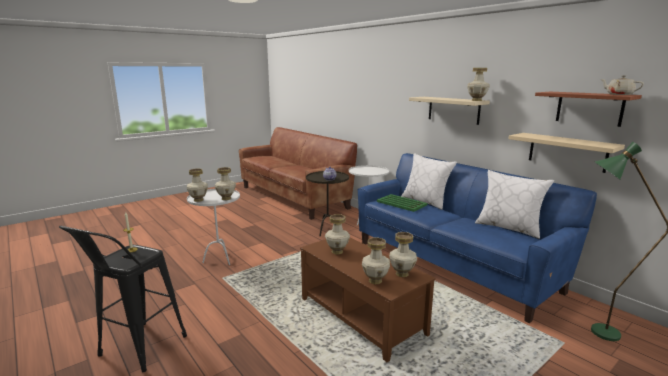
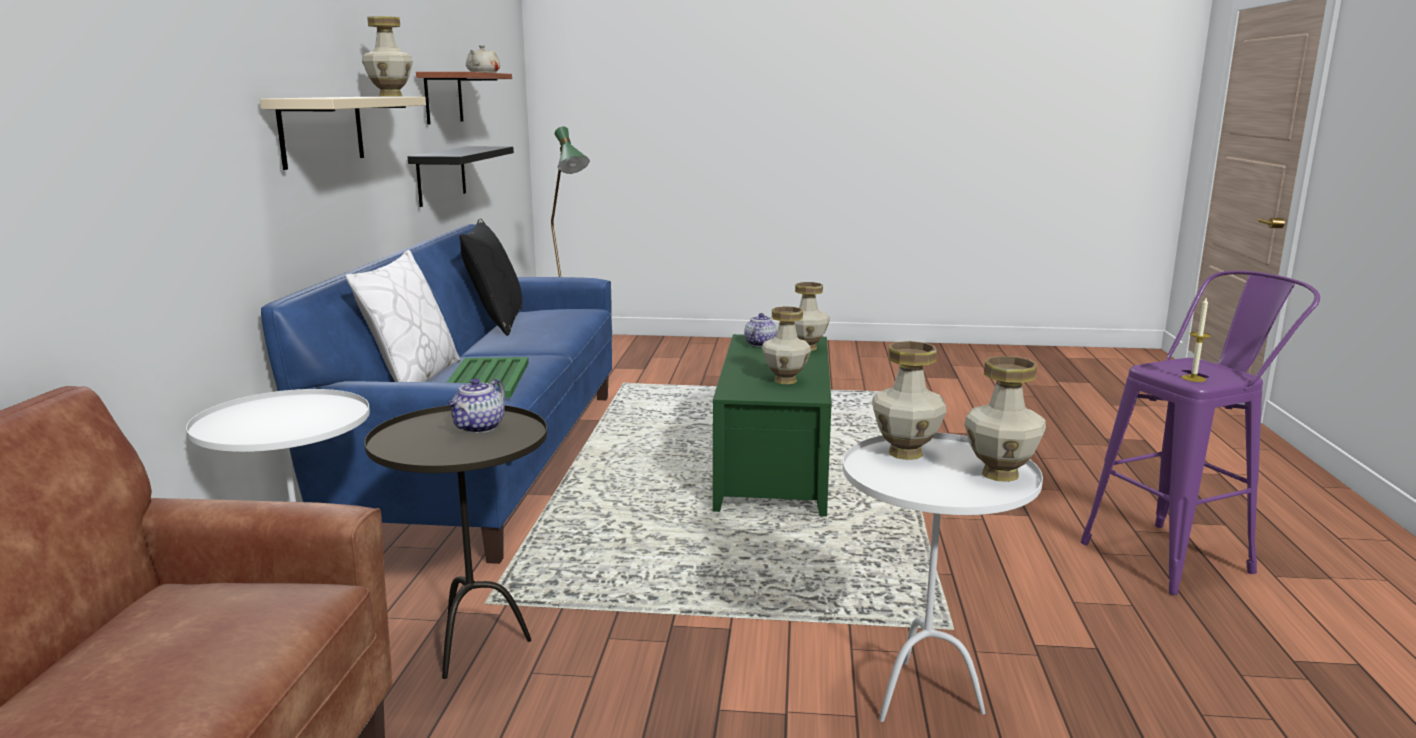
camera: 135 degrees left, 0 degrees up
black stool [59,225,187,372] -> purple stool [1081,271,1320,595]
brown coffee table [300,238,435,362] -> green coffee table [713,334,832,517]
vase [389,232,417,277] -> teapot [744,313,777,347]
white pillow [475,170,554,239] -> black pillow [459,218,523,336]
beige shelf [509,133,625,173] -> black shelf [408,146,514,207]

